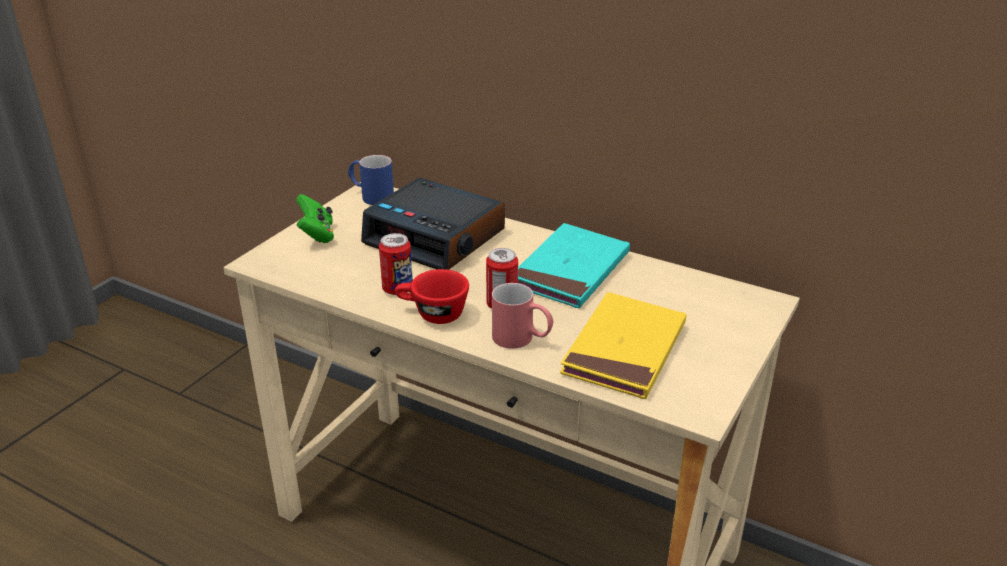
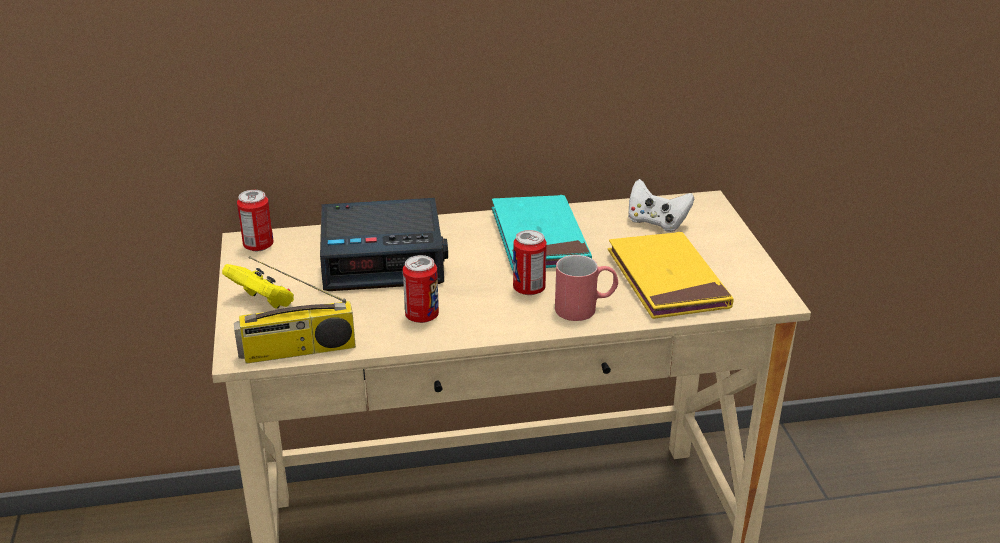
camera: 40 degrees left, 0 degrees up
green game controller [296,194,334,243] -> yellow game controller [222,264,294,309]
blue mug [348,155,394,205] -> can [237,190,274,251]
red cup [395,269,469,324] -> none
none -> radio [234,256,356,364]
none -> white game controller [628,179,694,232]

